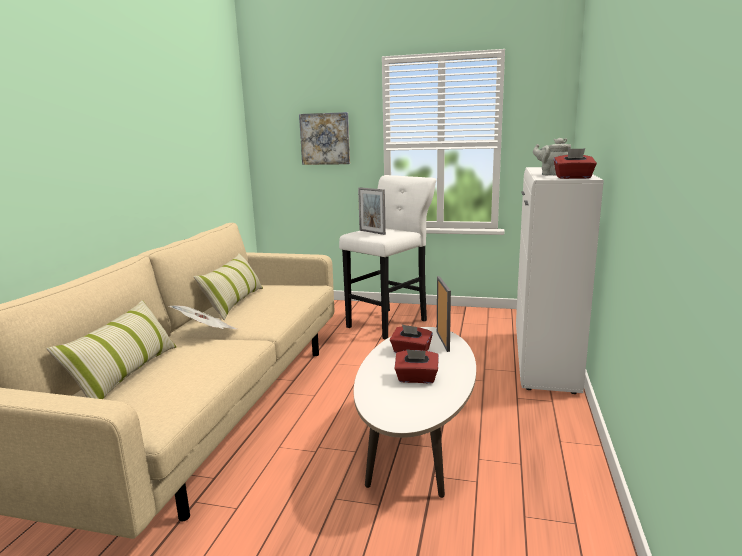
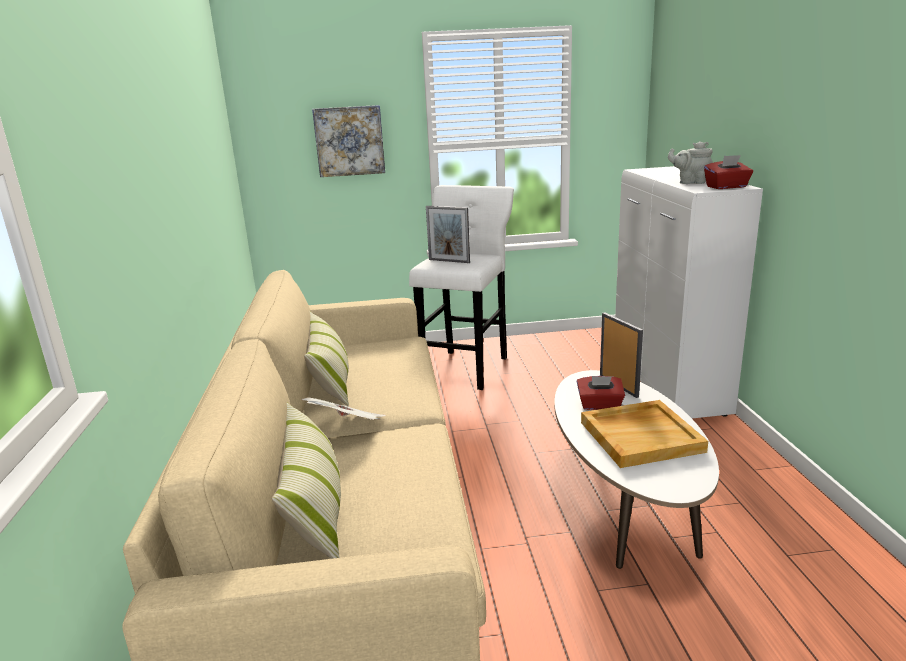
camera: 20 degrees left, 5 degrees up
red tissue box [394,349,439,383] -> beige tray [581,400,708,468]

